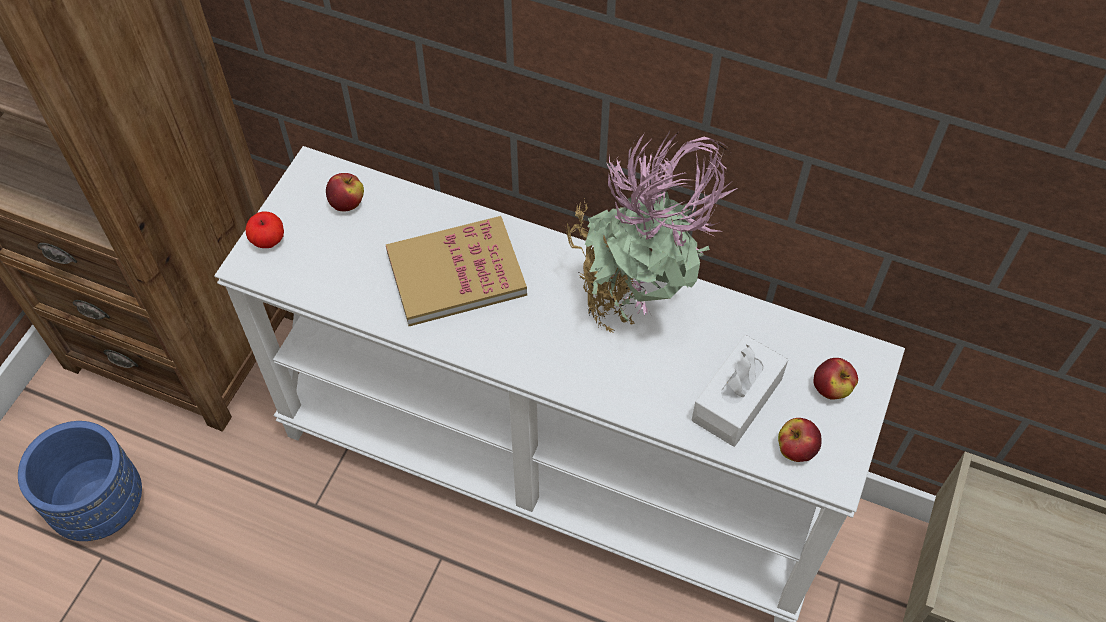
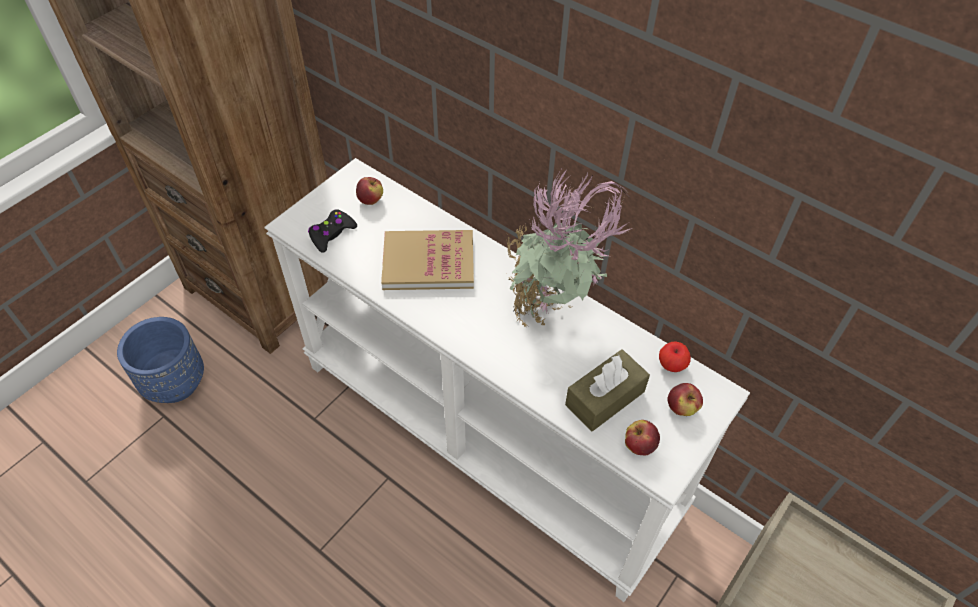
camera: 15 degrees right, 5 degrees down
apple [245,211,284,248] -> apple moved to [659,342,691,372]
white tissue box [692,335,788,447] -> brown tissue box [565,349,650,432]
none -> black game controller [308,209,357,253]

